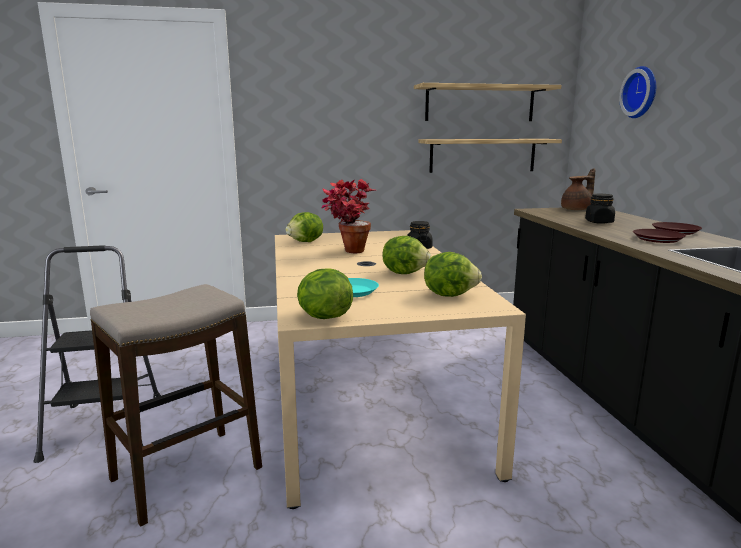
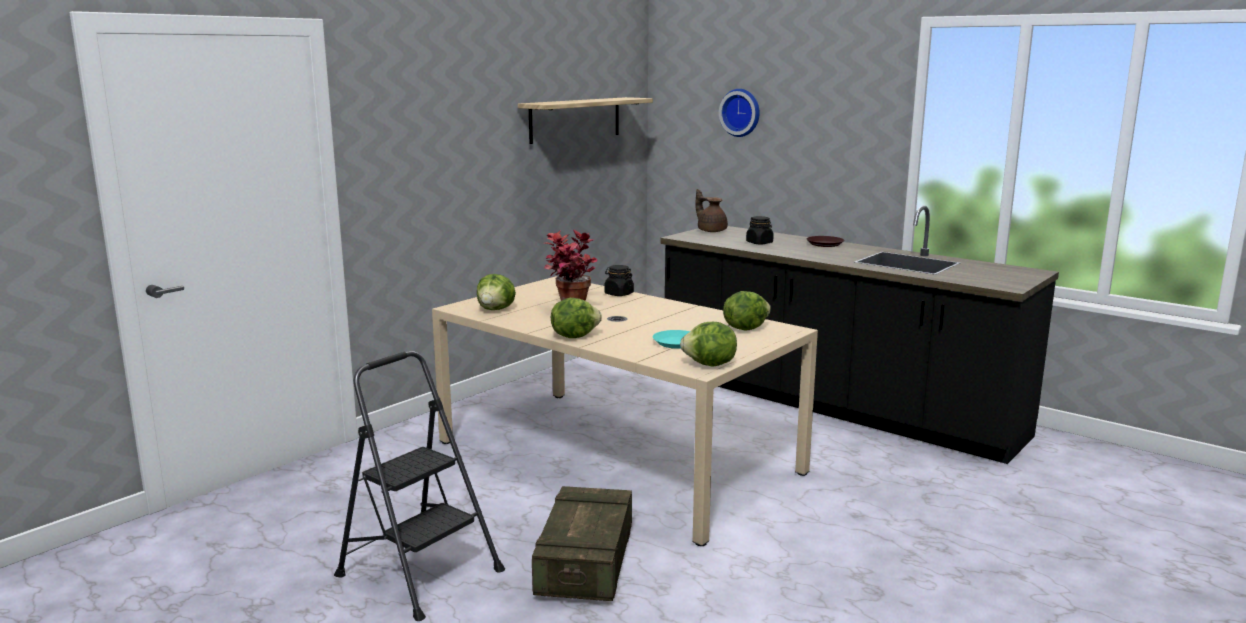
camera: 40 degrees left, 0 degrees up
stool [90,284,262,527] -> crate [532,486,632,601]
lettuce [382,236,431,274] -> lettuce moved to [551,298,602,338]
shelf [418,139,562,173] -> none
brown teapot [561,168,595,210] -> brown teapot turned 60 degrees counterclockwise [696,189,728,232]
brown plate [633,229,686,243] -> none

